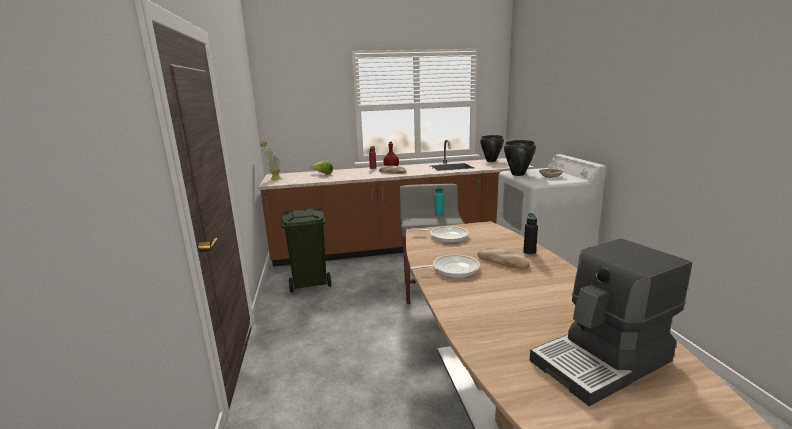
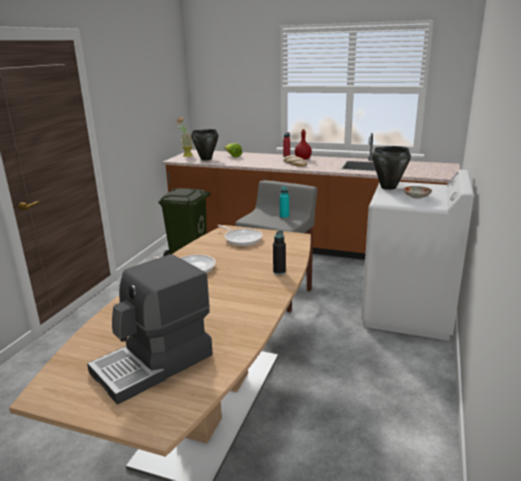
camera: 30 degrees right, 5 degrees up
bread [477,247,530,269] -> none
black cooking pot [480,135,504,162] -> black cooking pot moved to [191,129,219,160]
coffee machine [530,239,692,406] -> coffee machine turned 45 degrees counterclockwise [87,254,213,405]

